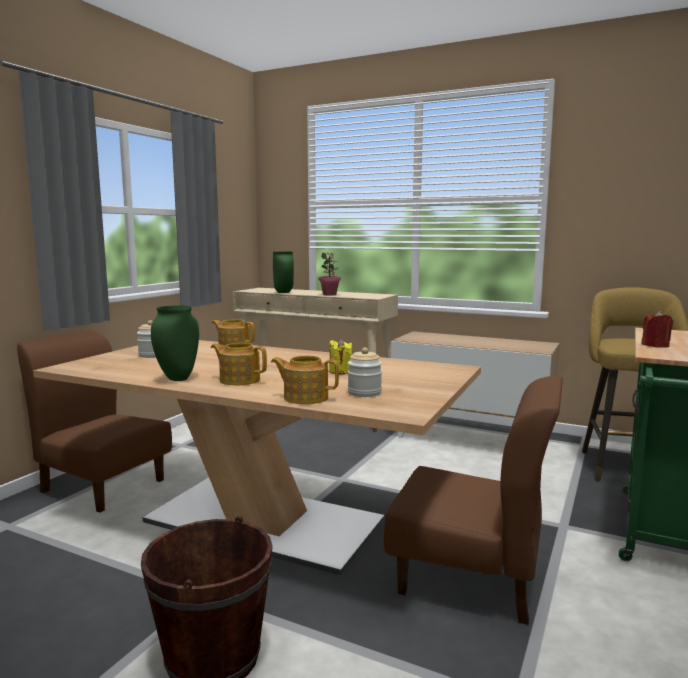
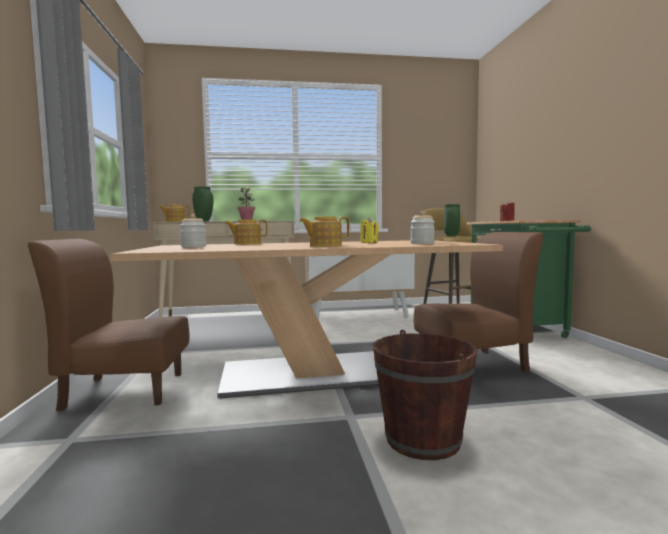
camera: 35 degrees left, 5 degrees down
green vase [151,305,199,381] -> green vase moved to [444,204,460,236]
teapot [271,356,339,404] -> teapot moved to [159,205,190,222]

